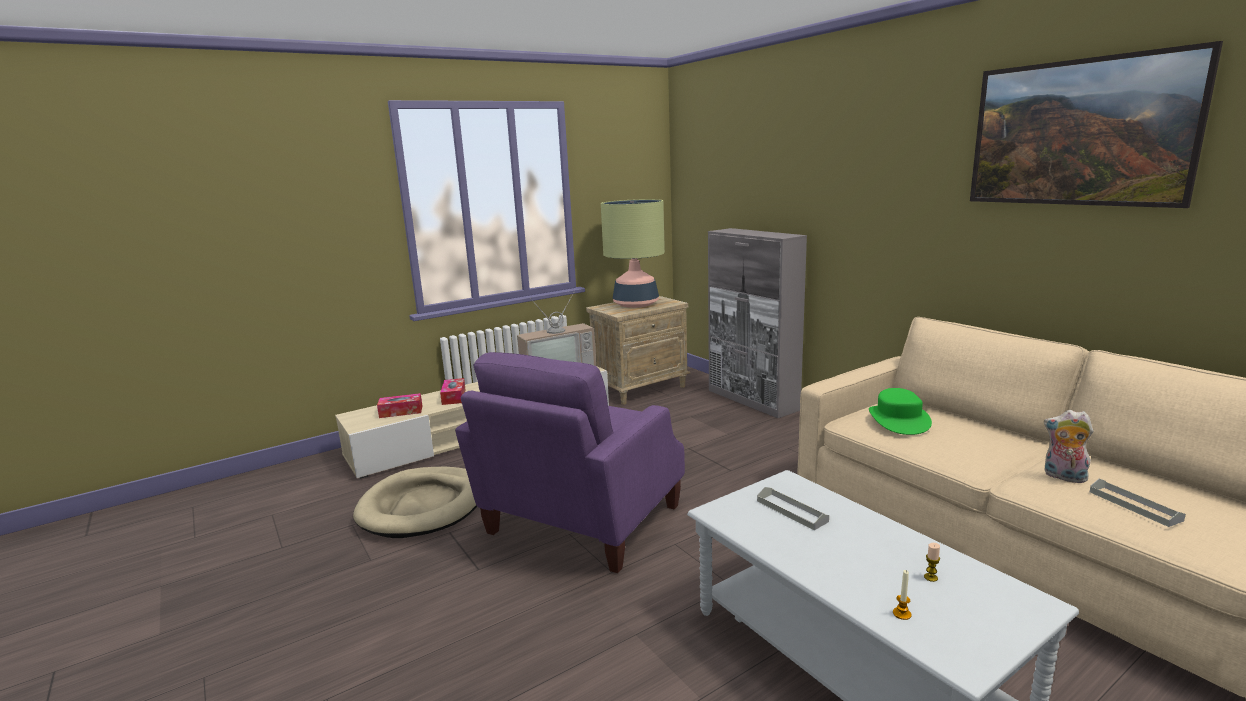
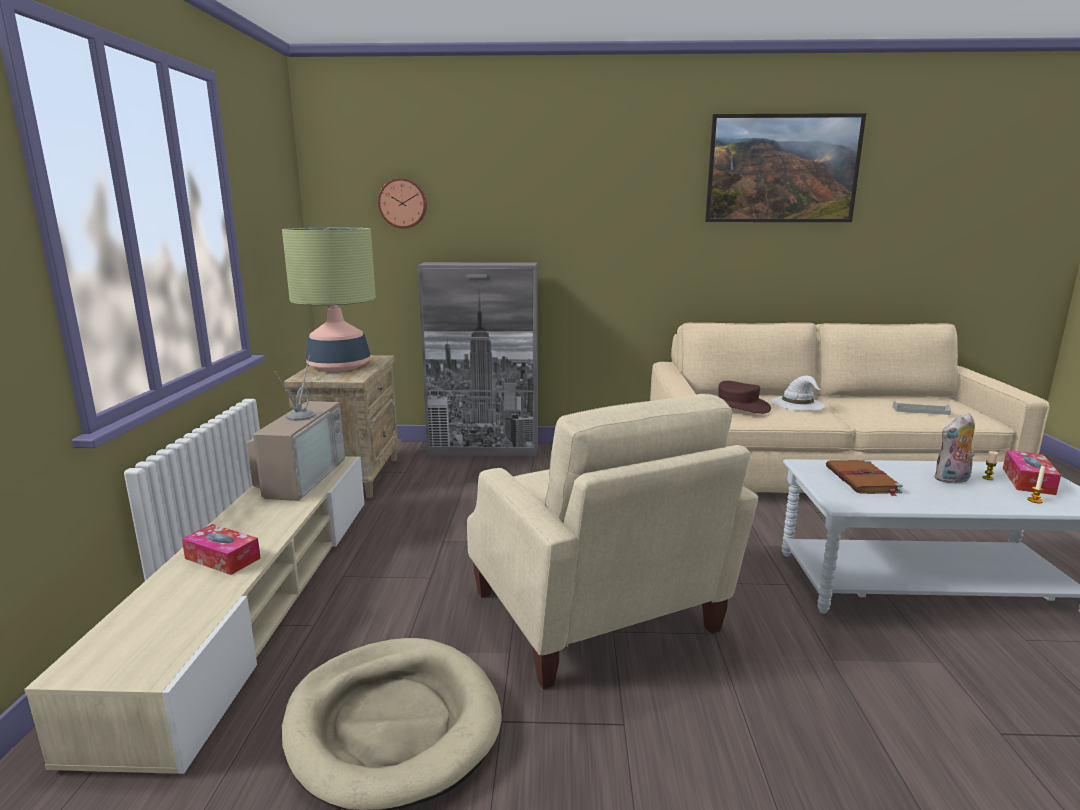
camera: 55 degrees left, 0 degrees up
tissue box [377,393,422,418] -> tissue box moved to [1003,450,1061,495]
purple armchair [455,352,685,573] -> beige armchair [467,394,758,689]
grey tray [757,487,829,530] -> brown book [826,460,903,496]
green hat [869,388,932,435] -> brown hat [718,381,771,414]
plush toy [1044,410,1093,483] -> plush toy moved to [935,413,975,483]
none -> wall clock [378,178,427,228]
none -> white hat [770,376,825,411]

